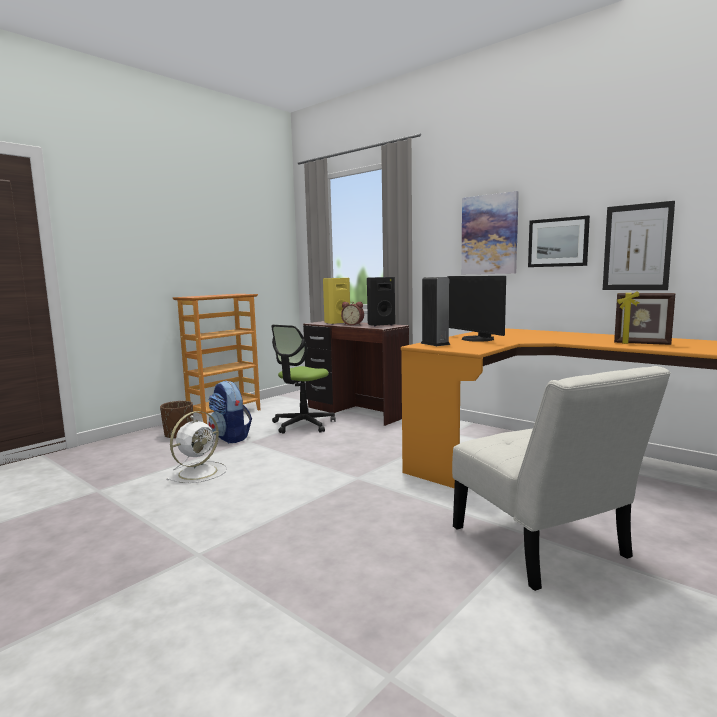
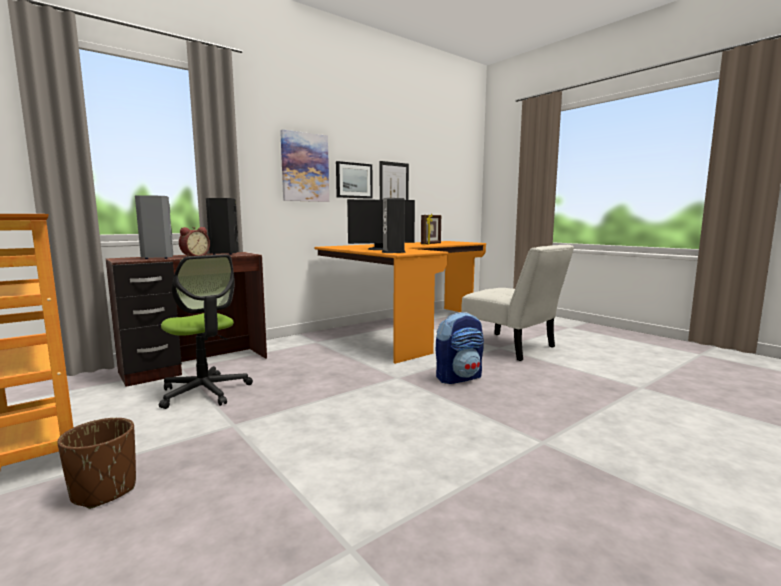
camera: 80 degrees left, 0 degrees up
white fan [167,411,227,483] -> none
backpack [208,381,252,444] -> backpack moved to [436,312,484,384]
yellow speaker [323,278,350,325] -> grey speaker [135,195,173,259]
white chair [452,366,671,591] -> white chair turned 60 degrees clockwise [461,245,574,361]

